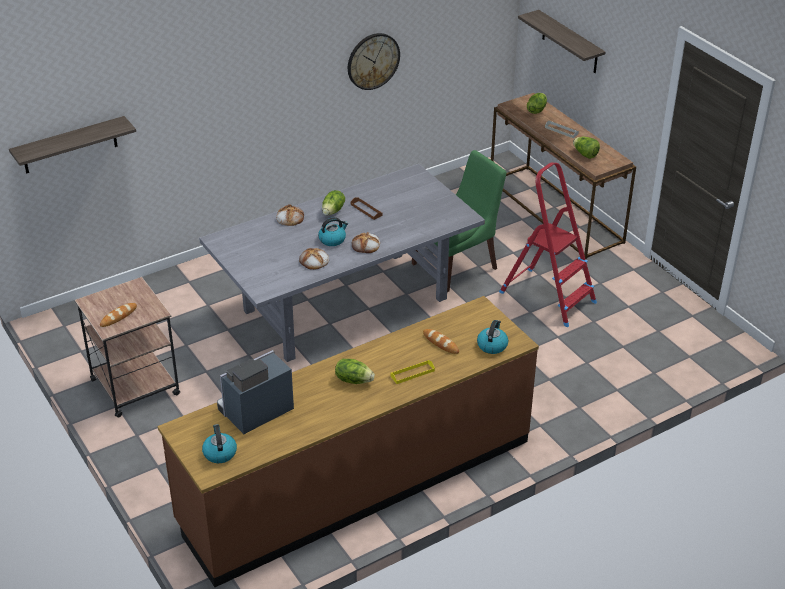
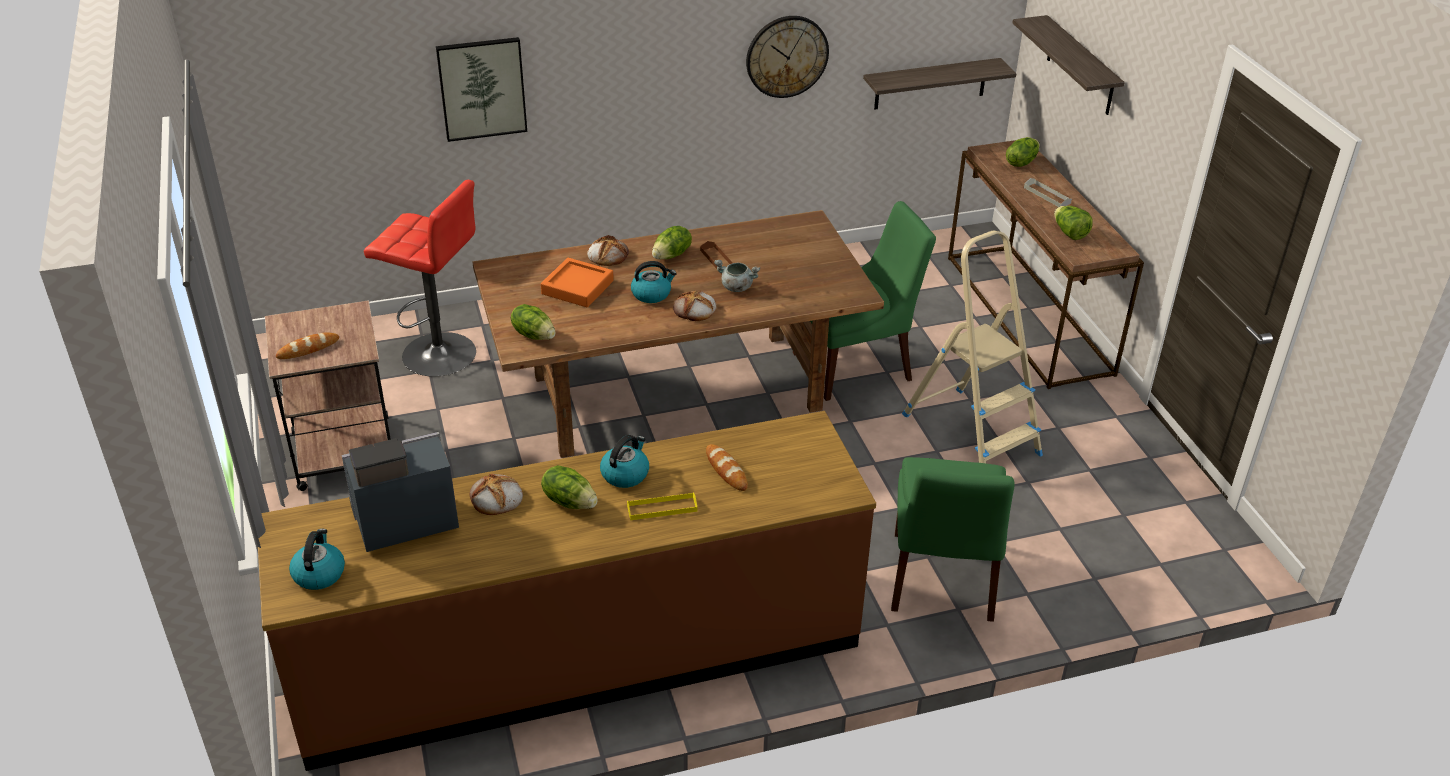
camera: 15 degrees right, 0 degrees up
shelf [9,116,136,173] -> shelf moved to [863,58,1017,110]
grey dining table [199,164,485,362] -> brown dining table [472,210,884,458]
bread [299,248,329,270] -> bread moved to [470,474,523,515]
kettle [477,320,508,354] -> kettle moved to [600,435,649,488]
red step ladder [499,162,597,327] -> beige step ladder [902,231,1043,463]
none -> red stool [364,180,476,377]
none -> picture [436,37,527,142]
none -> lettuce [511,304,556,340]
none -> orange tray [541,258,614,307]
none -> grey cooking pot [714,260,760,292]
none -> green chair [891,457,1015,622]

